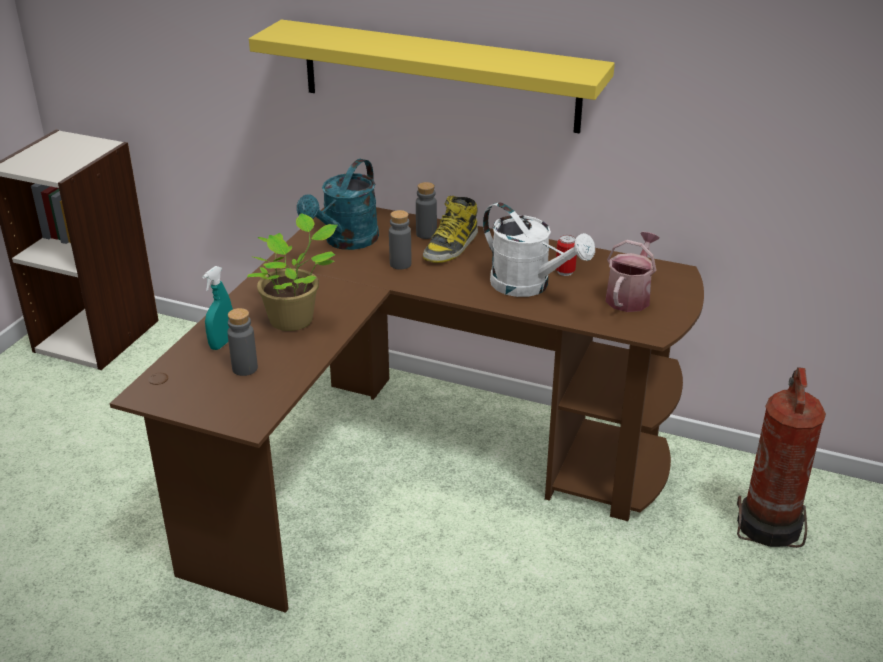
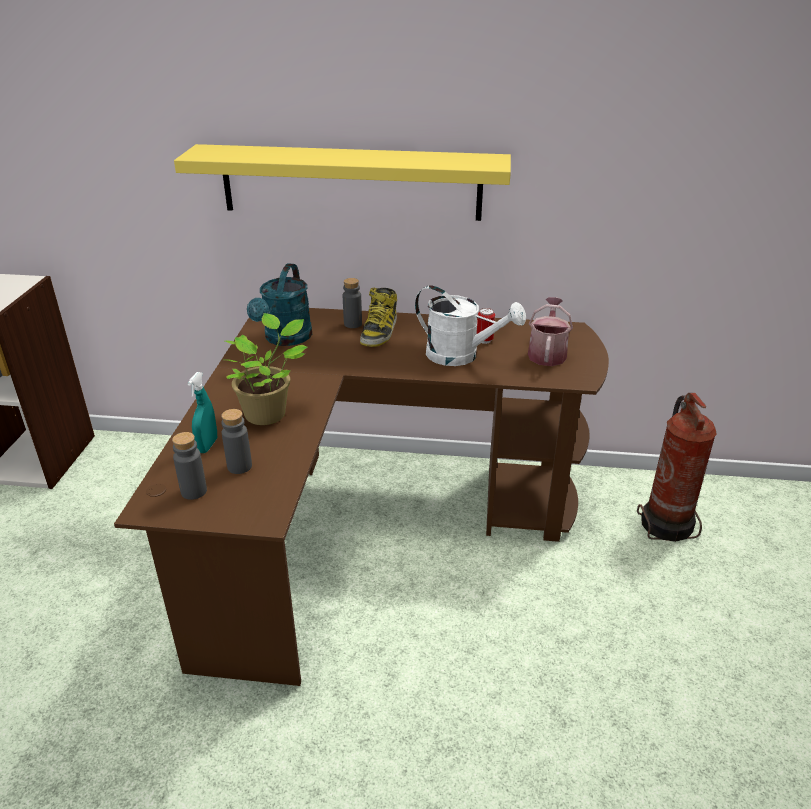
camera: 15 degrees left, 0 degrees up
grey bottle [389,210,411,270] -> grey bottle moved to [172,432,207,500]

